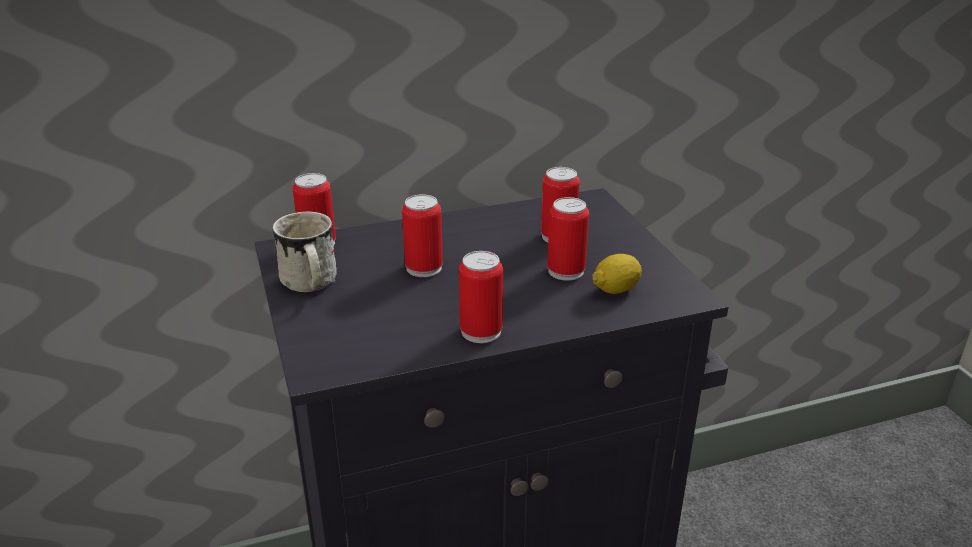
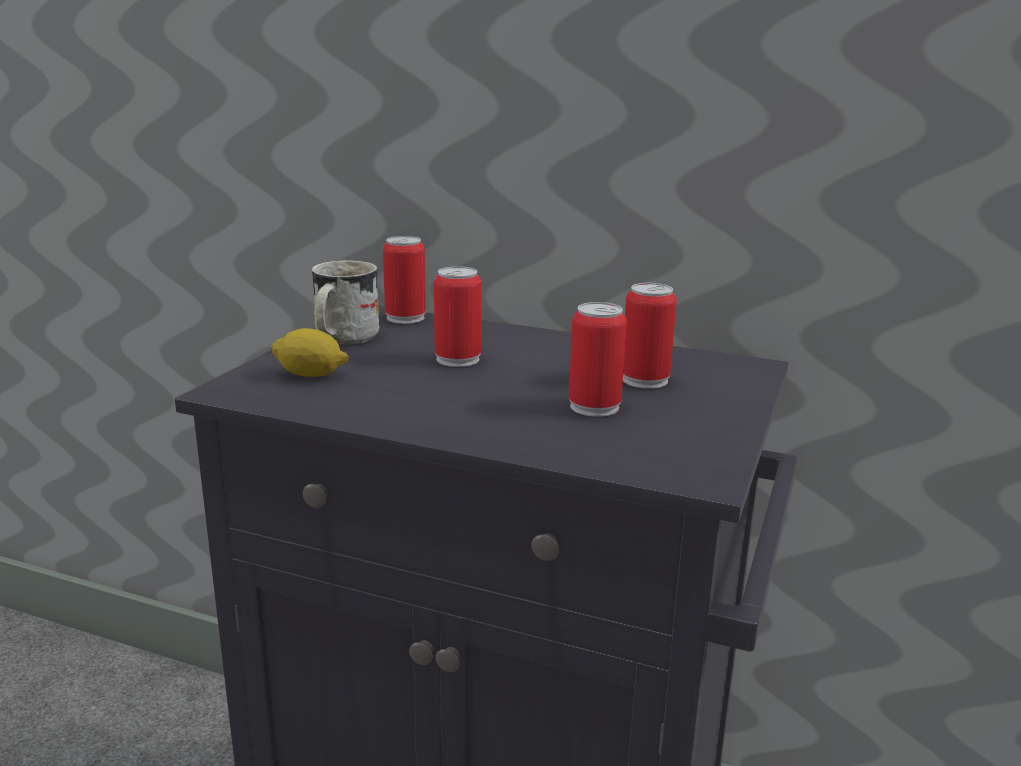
camera: 40 degrees right, 10 degrees down
can [459,251,503,343] -> none
lemon [592,254,642,294] -> lemon moved to [270,328,349,377]

